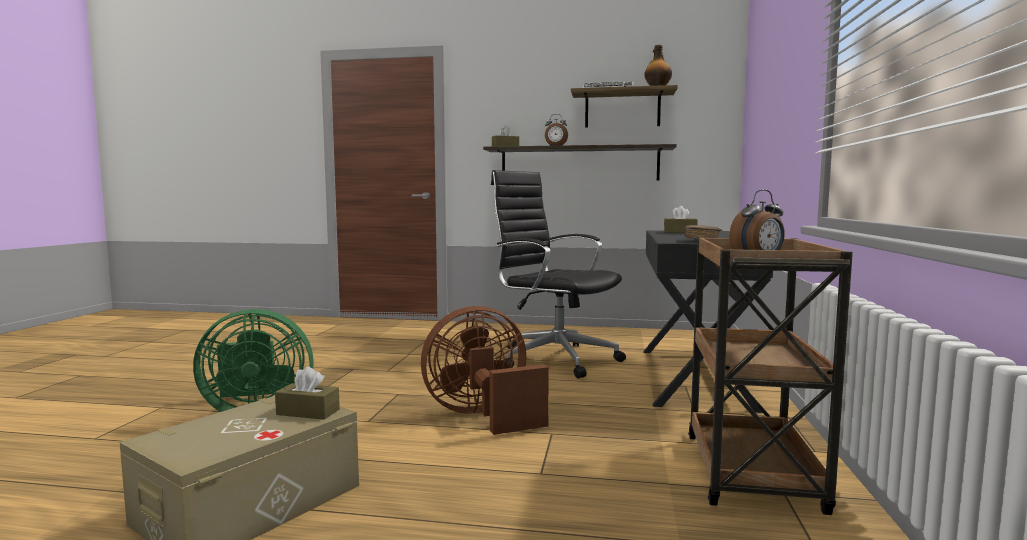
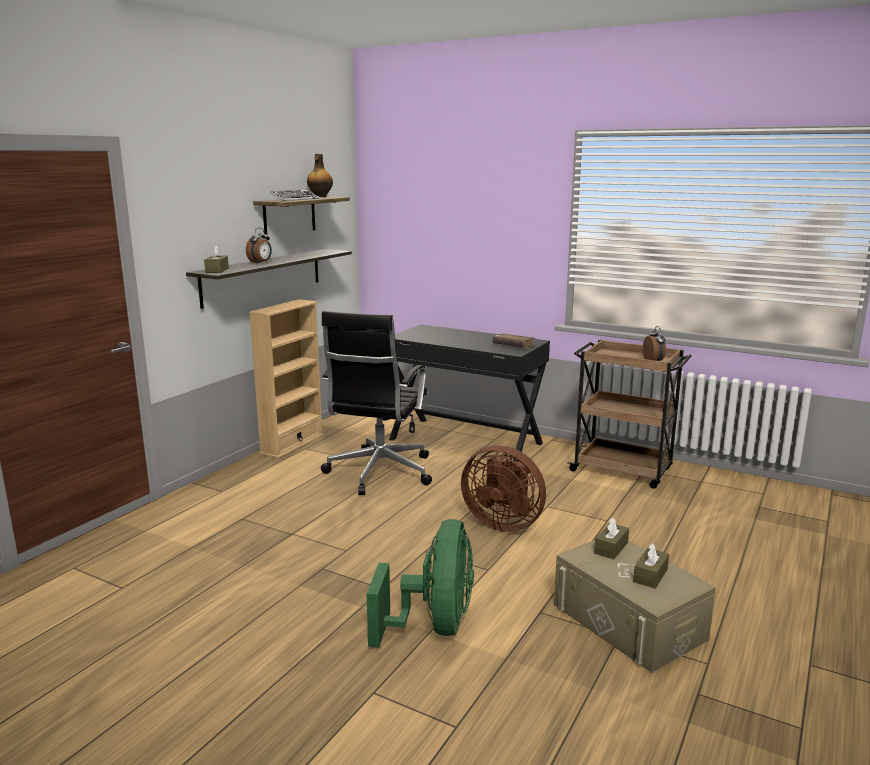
camera: 70 degrees left, 10 degrees up
brown fan [421,306,549,435] -> brown fan turned 60 degrees counterclockwise [461,445,546,532]
black office chair [491,170,626,378] -> black office chair turned 45 degrees counterclockwise [321,311,432,495]
brown tissue box [664,206,698,233] -> brown tissue box moved to [633,543,669,588]
none -> beige bookcase [249,299,324,459]

